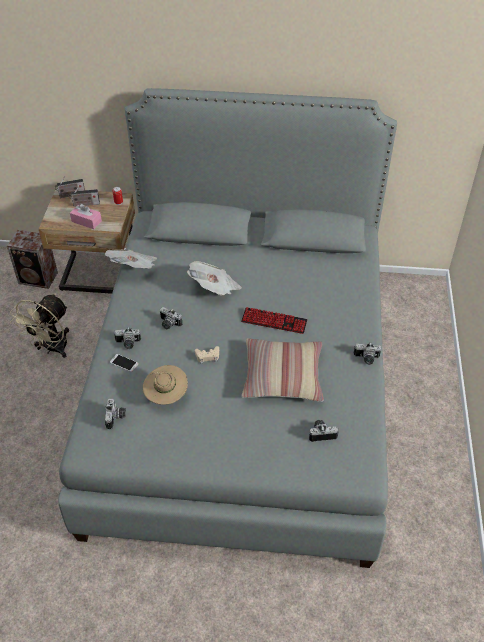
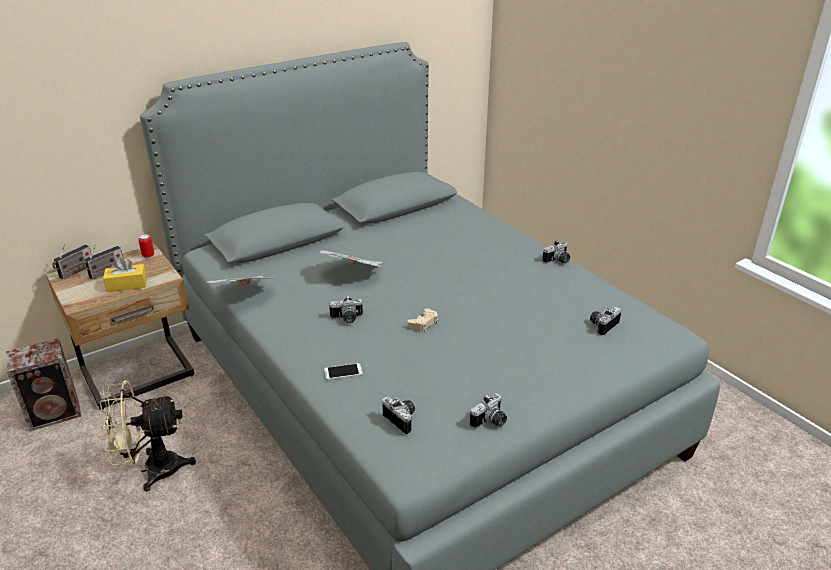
camera: 40 degrees left, 15 degrees down
beige fan [10,293,69,358] -> beige fan turned 90 degrees clockwise [100,380,196,492]
pink tissue box [70,204,102,229] -> yellow tissue box [103,258,147,292]
camera [114,327,141,349] -> camera moved to [470,394,507,428]
beige hat [143,365,188,405] -> none
keyboard [241,307,307,334] -> none
pillow [241,338,324,402] -> none

